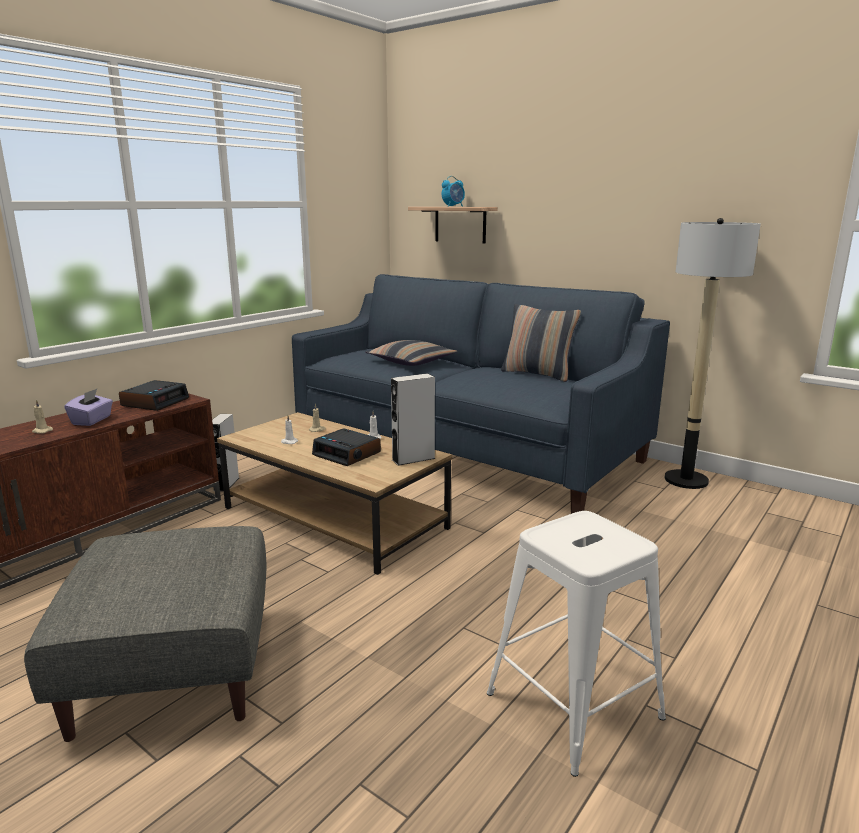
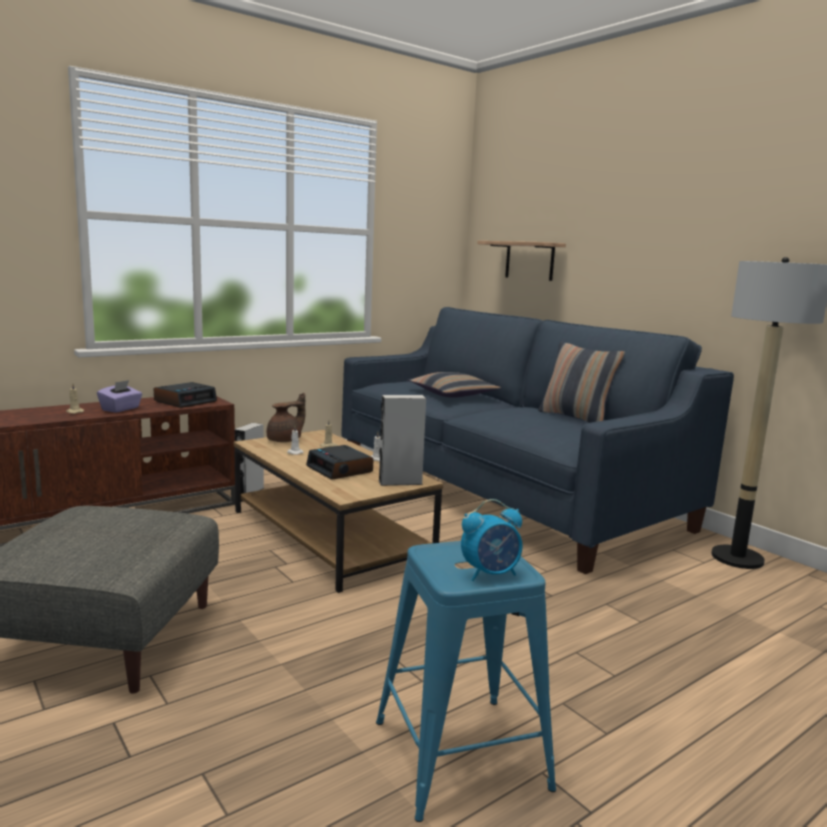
camera: 15 degrees right, 5 degrees down
alarm clock [442,176,465,207] -> alarm clock moved to [461,499,523,581]
white stool [487,511,666,777] -> blue stool [376,541,556,822]
none -> brown teapot [266,393,305,442]

